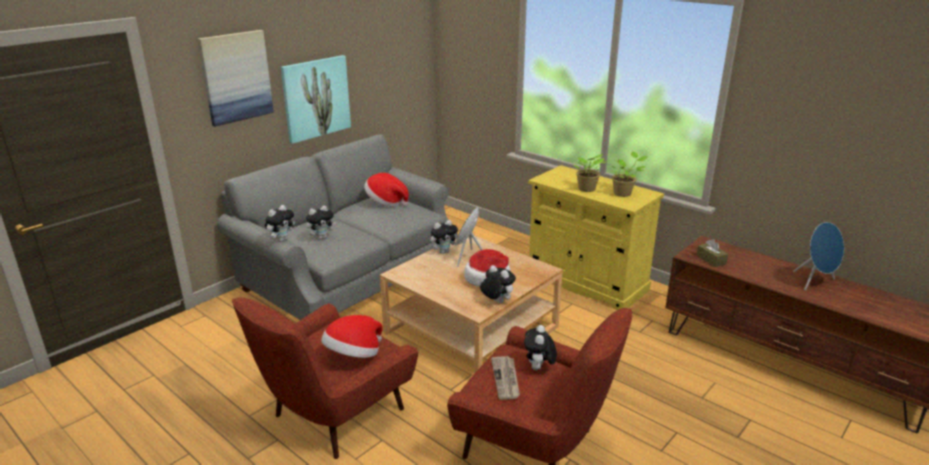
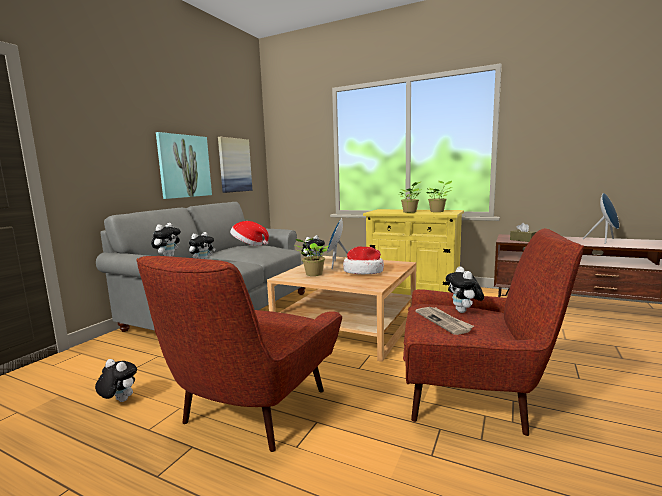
camera: 15 degrees left, 15 degrees down
picture [198,30,274,127] -> picture moved to [218,137,252,193]
hat [321,315,383,358] -> none
plush toy [480,265,516,303] -> plush toy moved to [95,359,137,402]
none -> potted plant [295,238,329,276]

